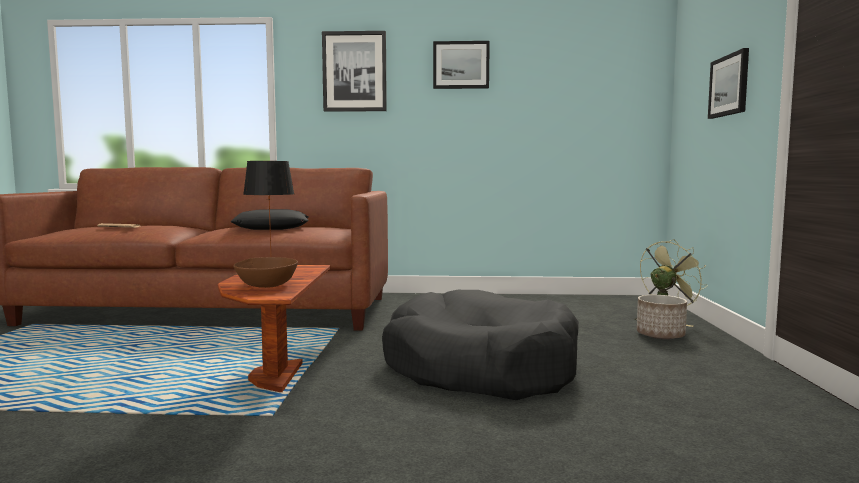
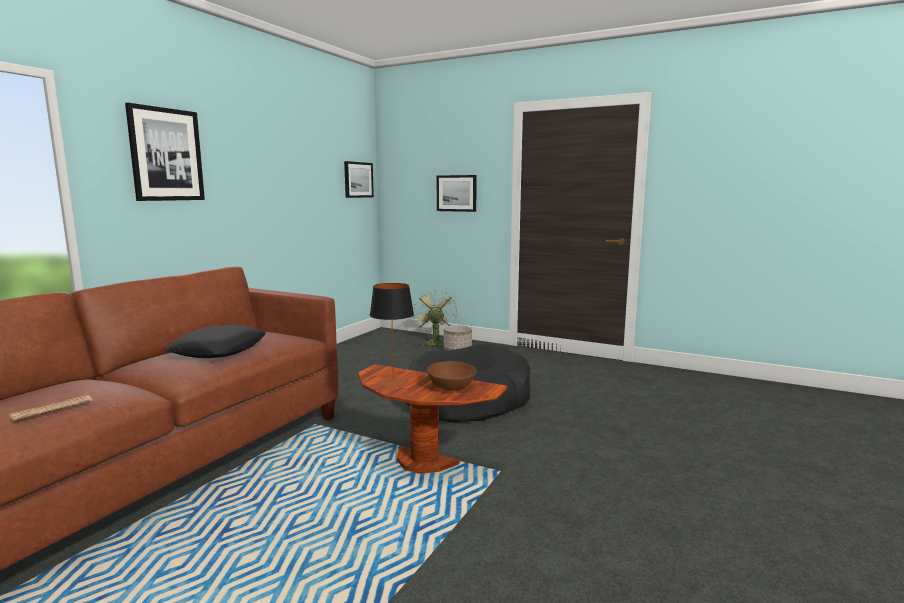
camera: 65 degrees left, 5 degrees up
picture [433,41,490,89] -> picture moved to [344,161,374,198]

